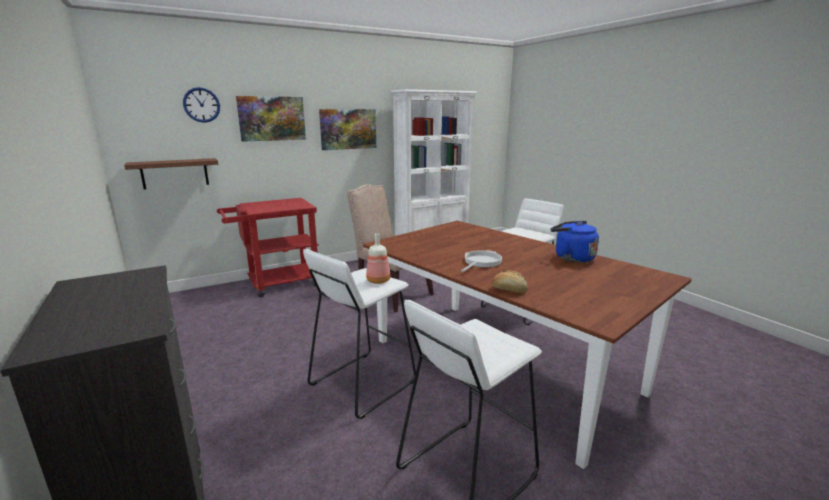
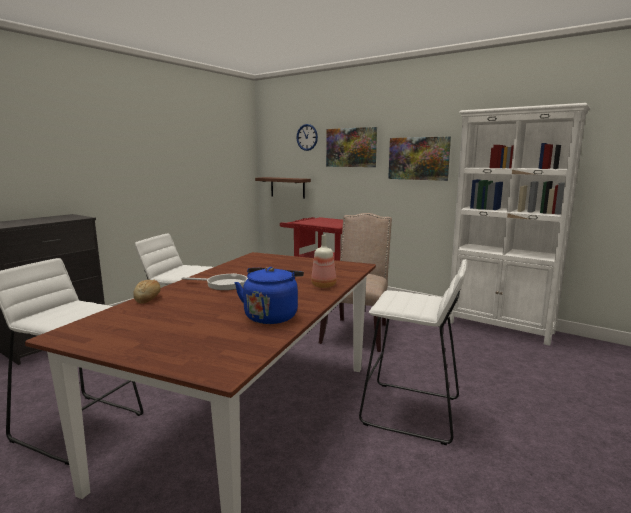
camera: 65 degrees right, 5 degrees down
bottle [366,233,390,284] -> bottle moved to [311,235,337,288]

